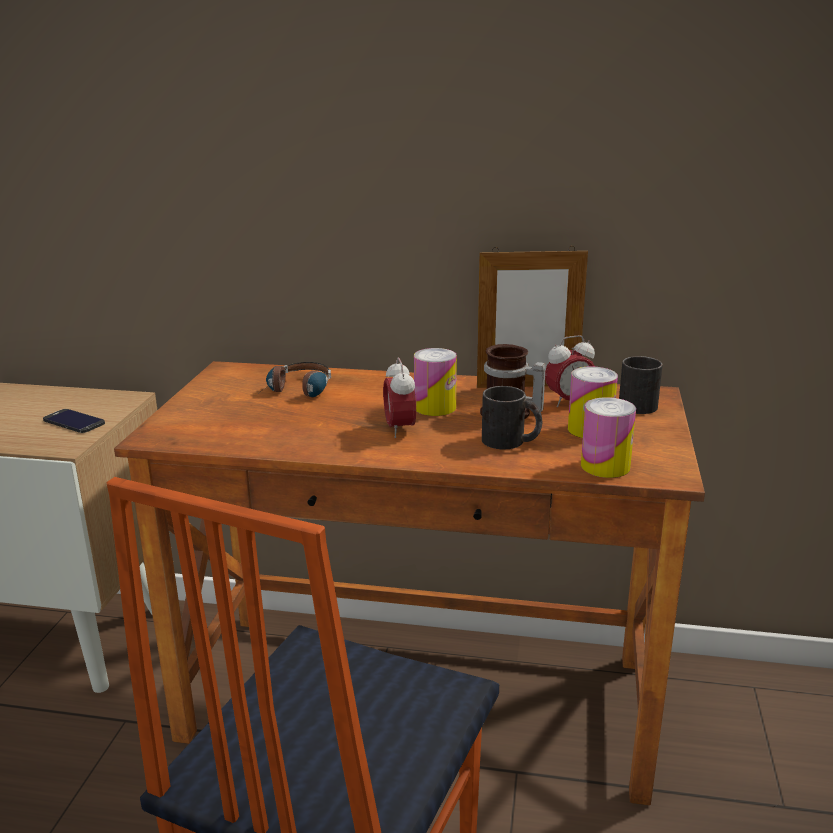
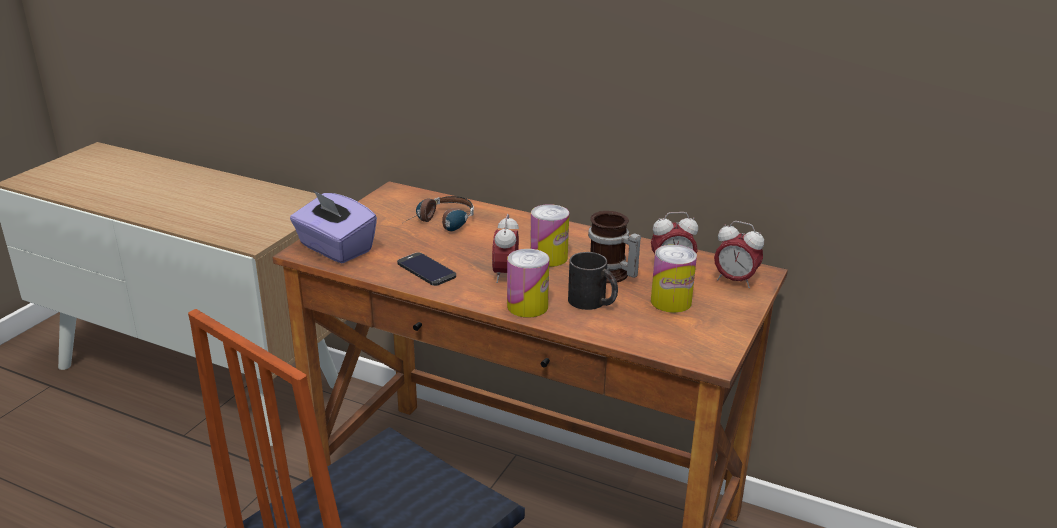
camera: 15 degrees right, 5 degrees up
phone [43,409,105,433] -> phone moved to [397,252,456,286]
picture frame [477,246,588,388] -> none
can [581,397,636,478] -> can moved to [507,249,549,318]
black mug [619,356,663,414] -> alarm clock [714,221,764,288]
none -> purple tissue box [290,191,377,264]

